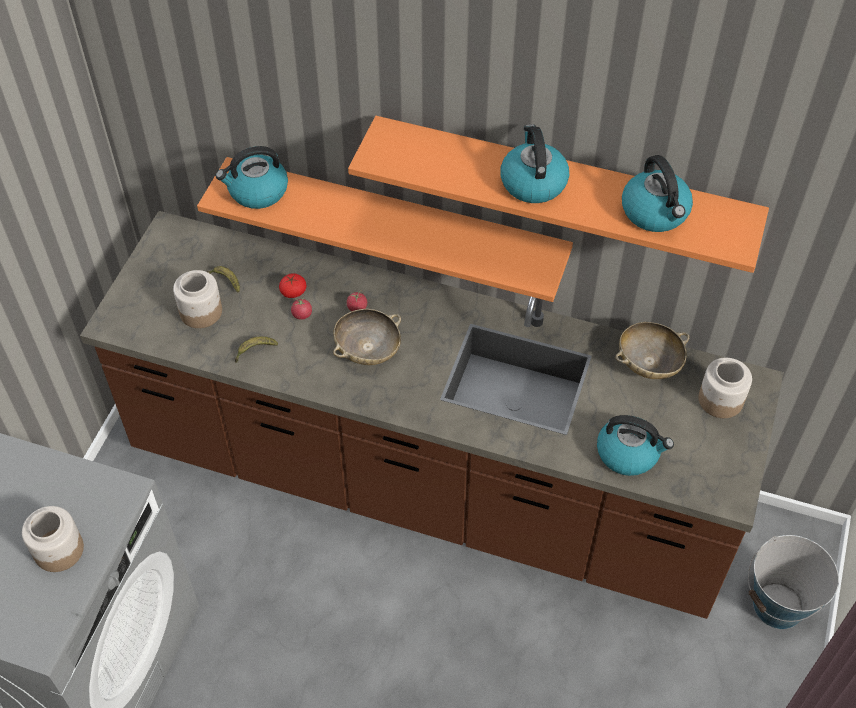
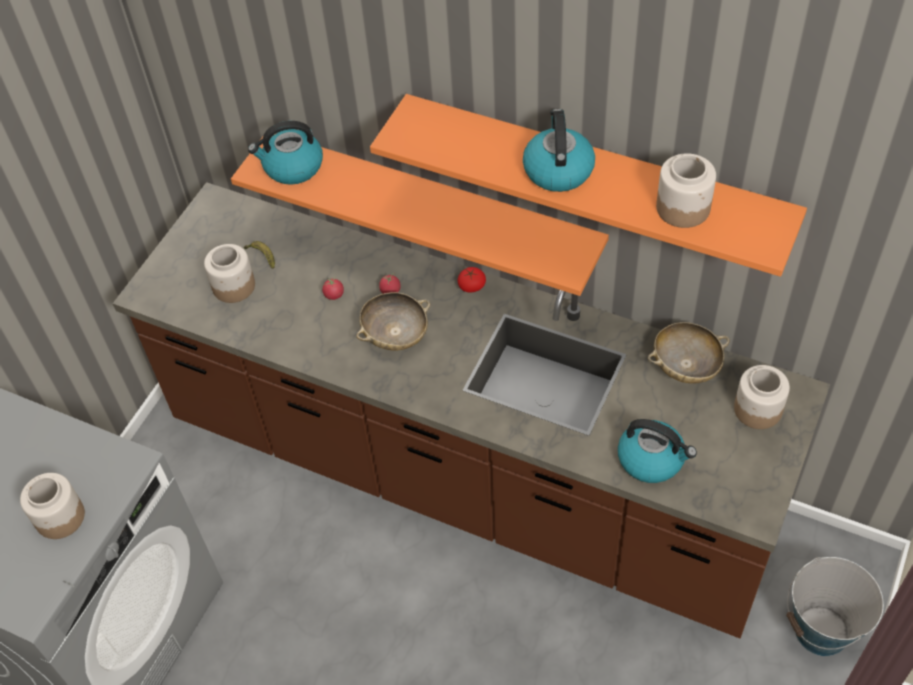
camera: 10 degrees right, 0 degrees up
banana [235,336,278,363] -> none
tomato [279,273,307,298] -> tomato moved to [458,267,486,293]
kettle [622,155,693,232] -> jar [656,153,716,228]

